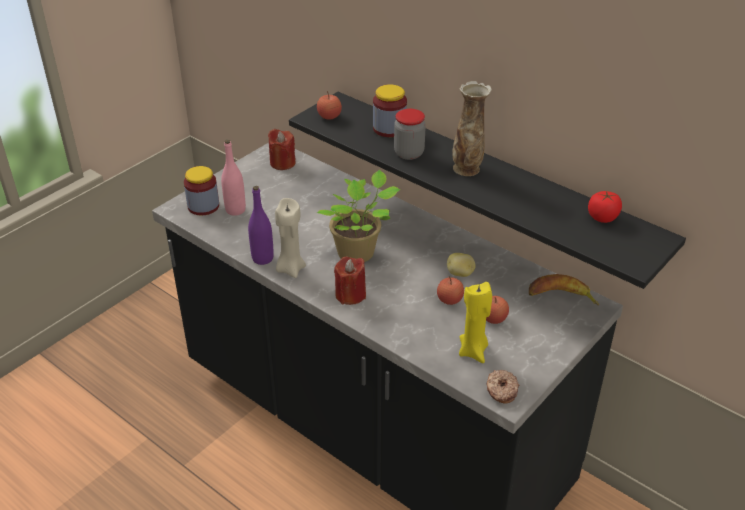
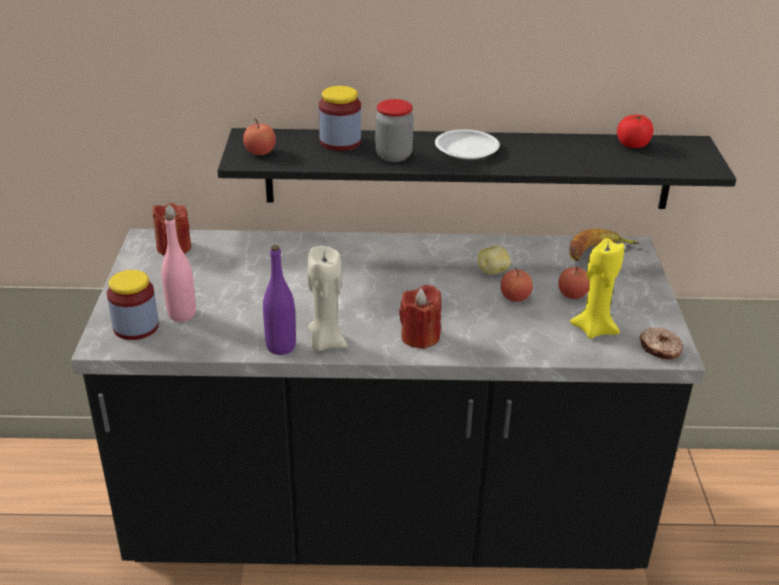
camera: 40 degrees left, 5 degrees down
potted plant [317,170,400,262] -> none
vase [452,81,492,176] -> white plate [435,130,500,159]

